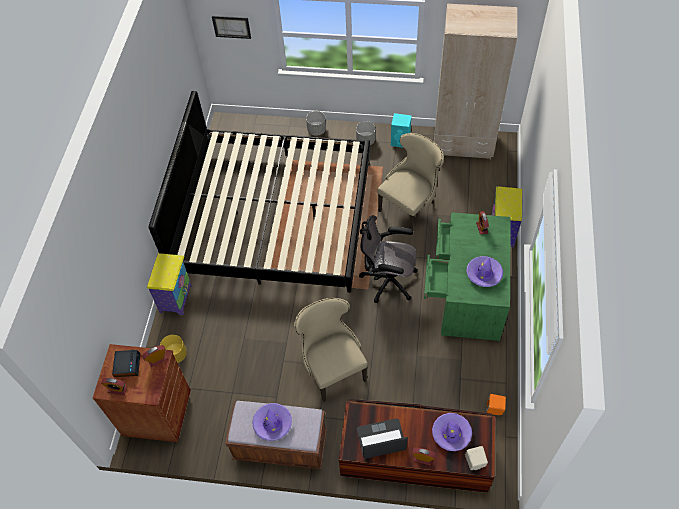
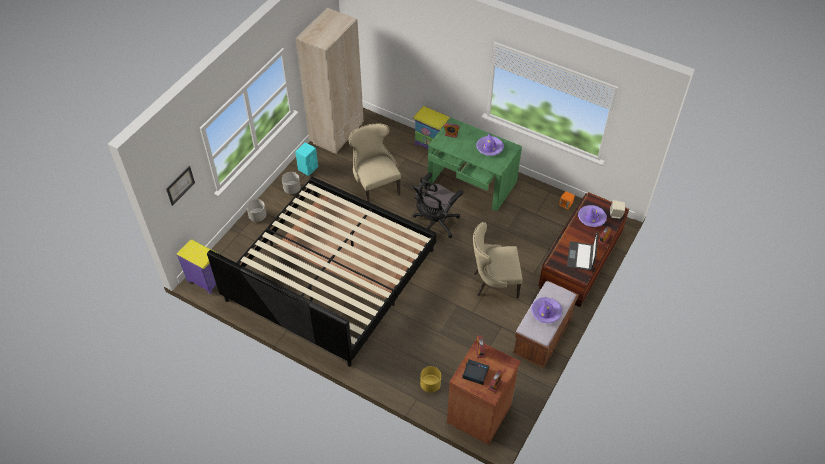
camera: 70 degrees left, 5 degrees down
nightstand [147,253,192,315] -> nightstand moved to [176,239,217,294]

